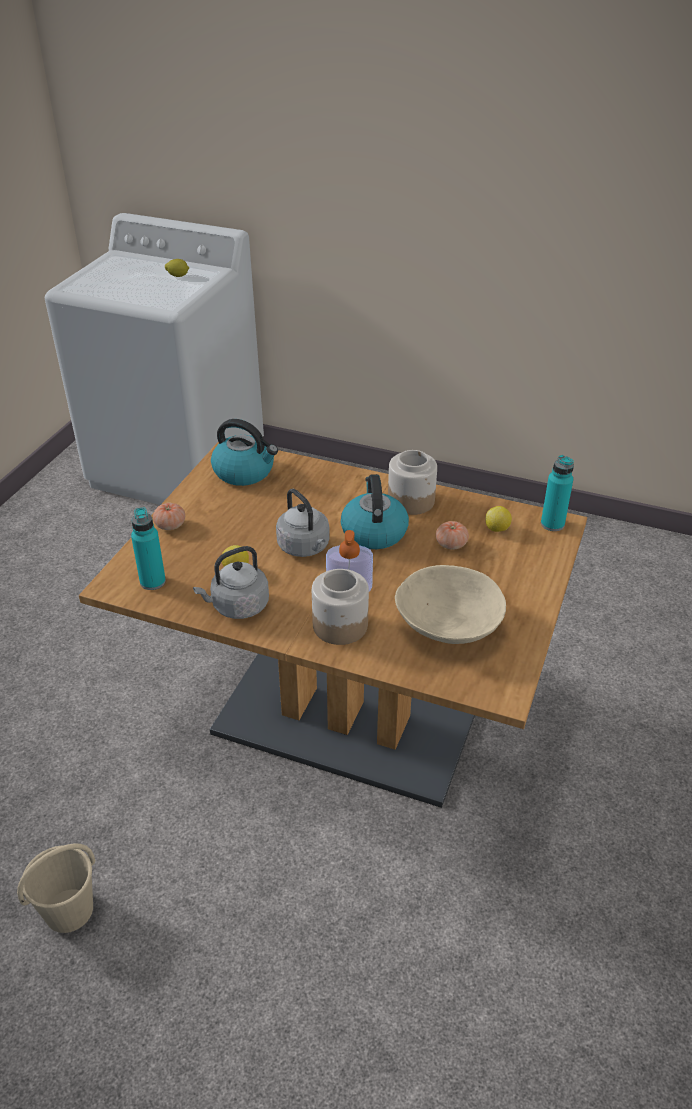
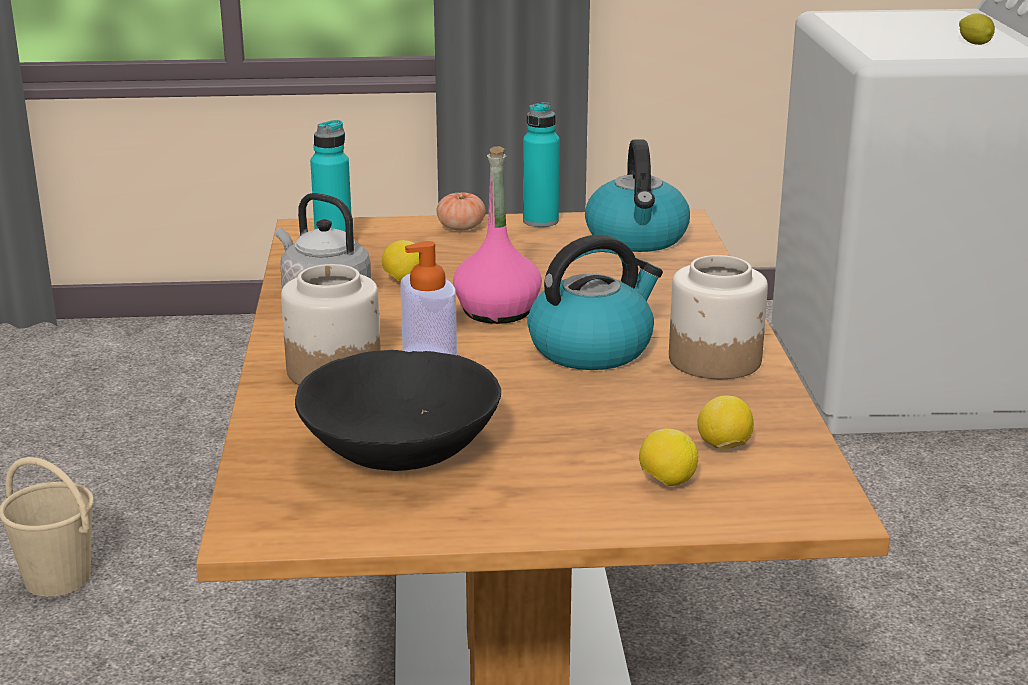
camera: 65 degrees right, 15 degrees down
grey kettle [276,489,330,557] -> pink bottle [453,146,542,324]
beige bowl [395,565,506,644] -> black bowl [295,350,501,471]
tomato [436,521,469,550] -> none
turquoise bottle [541,455,574,531] -> turquoise bottle moved to [523,102,560,227]
none -> lemon [639,428,698,486]

